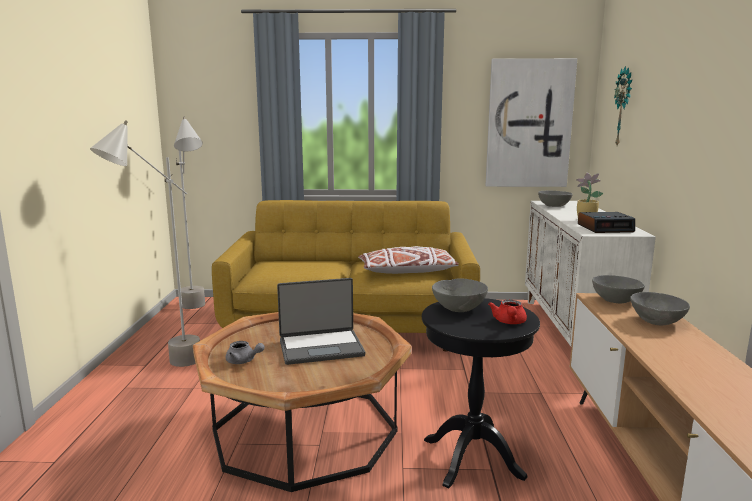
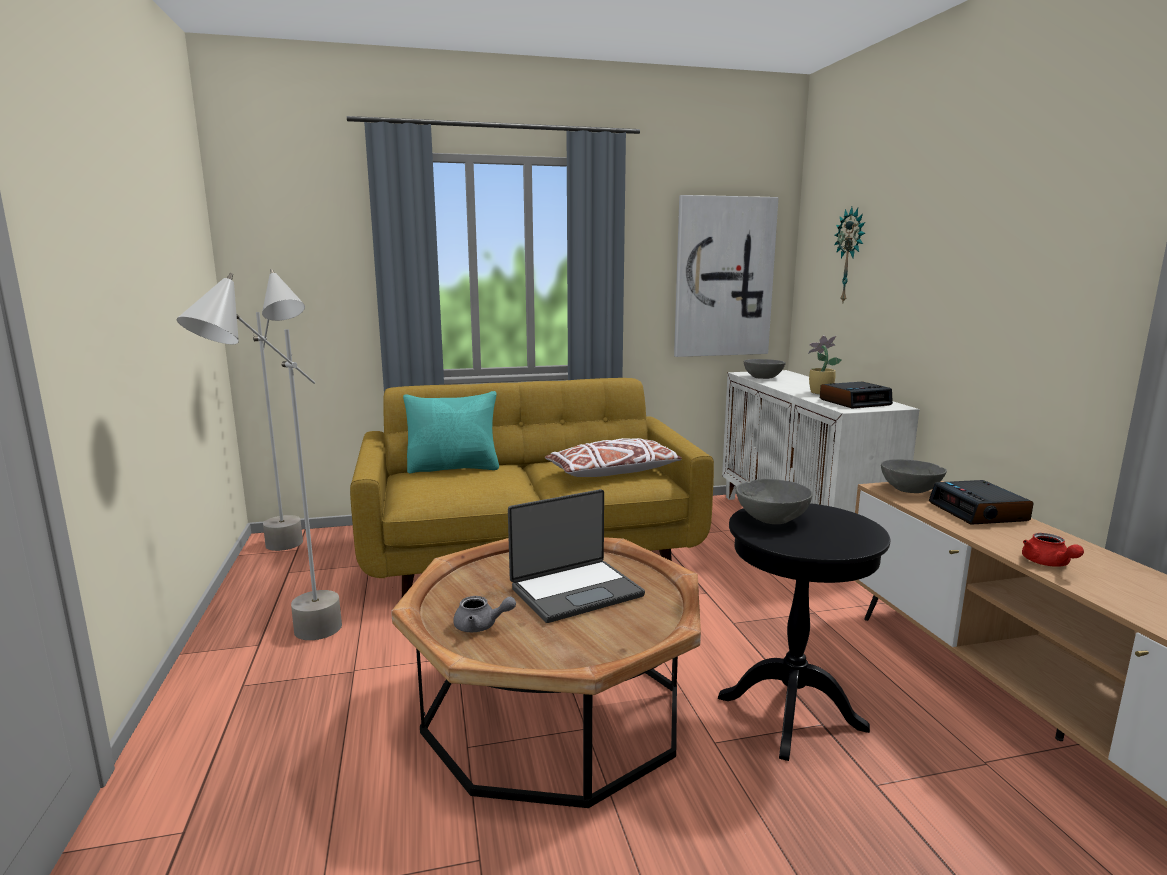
camera: 15 degrees left, 0 degrees up
red teapot [488,300,527,324] -> red teapot moved to [1022,533,1084,567]
grey bowl [630,292,690,325] -> alarm clock [929,480,1034,525]
none -> turquoise pillow [403,391,499,473]

